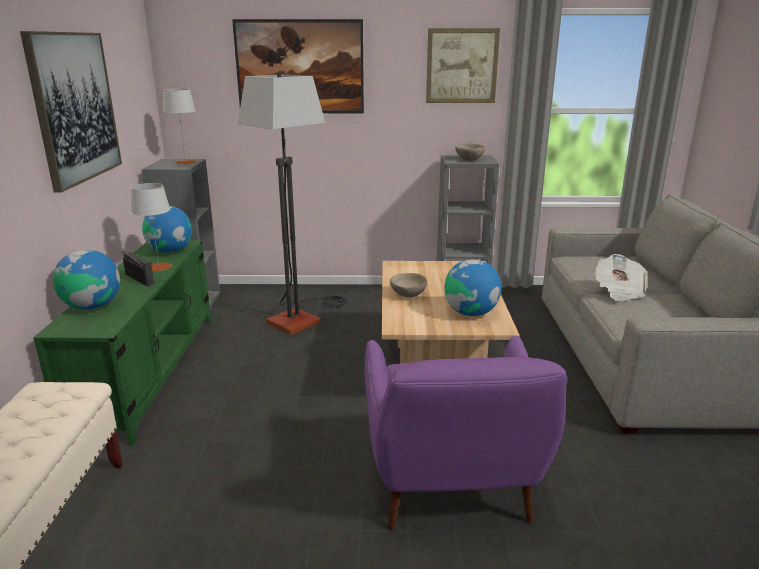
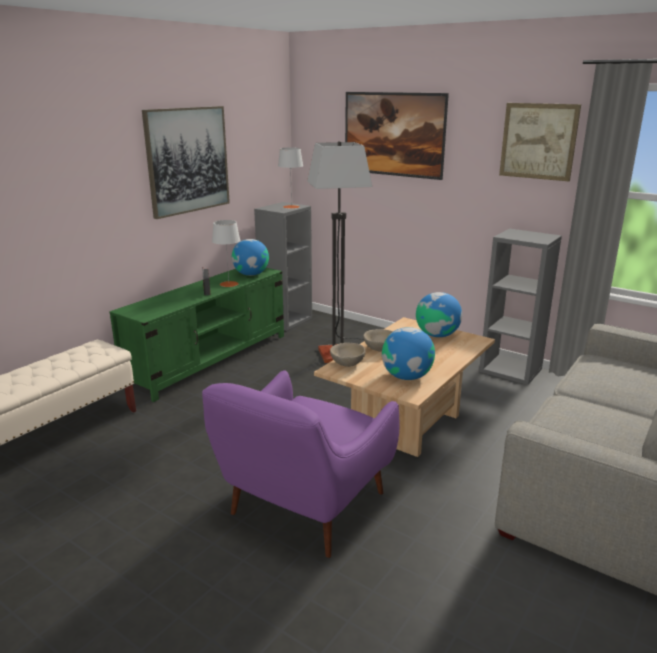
camera: 35 degrees right, 0 degrees up
globe [53,250,120,310] -> globe moved to [416,292,462,337]
beige bowl [455,144,485,160] -> beige bowl moved to [330,343,366,367]
newspaper [594,254,647,302] -> none

